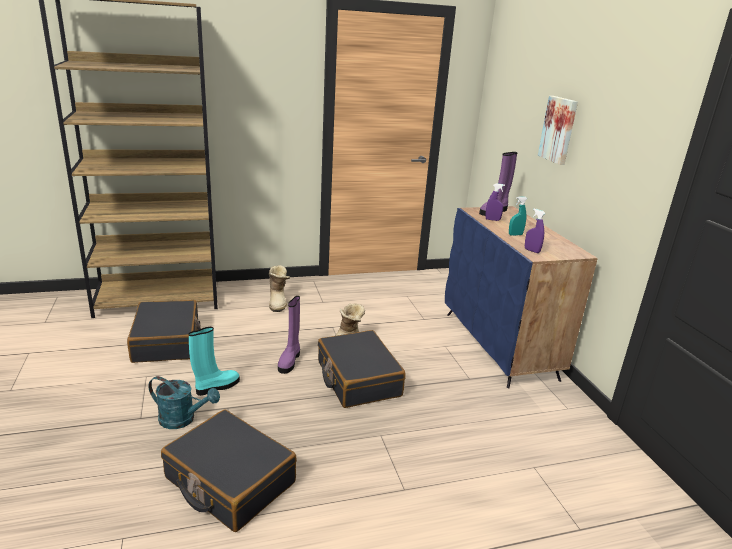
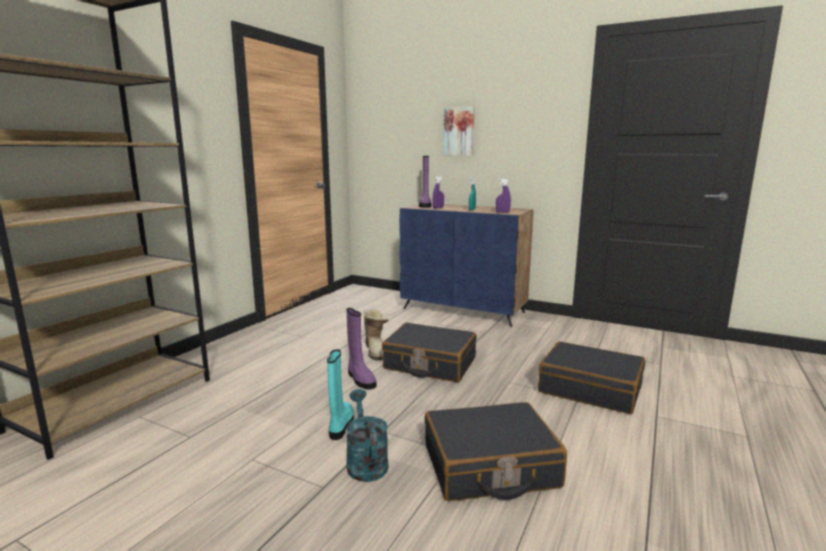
camera: 45 degrees left, 10 degrees down
black suitcase [127,300,201,363] -> black suitcase moved to [538,341,645,414]
turquoise watering can [148,376,220,429] -> turquoise watering can turned 75 degrees counterclockwise [346,389,389,482]
boot [269,265,291,312] -> none

